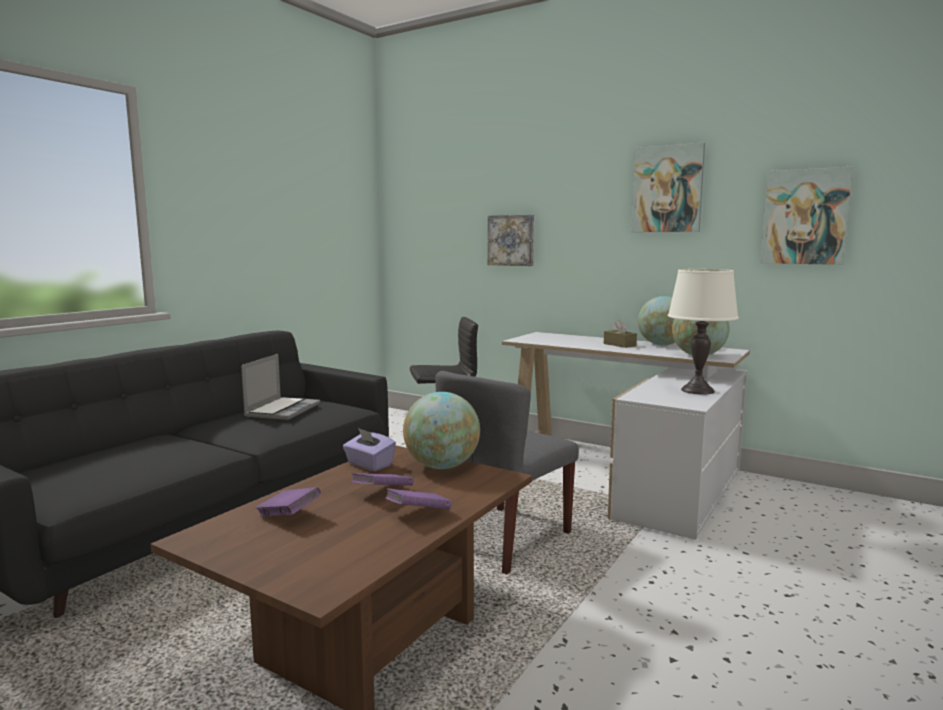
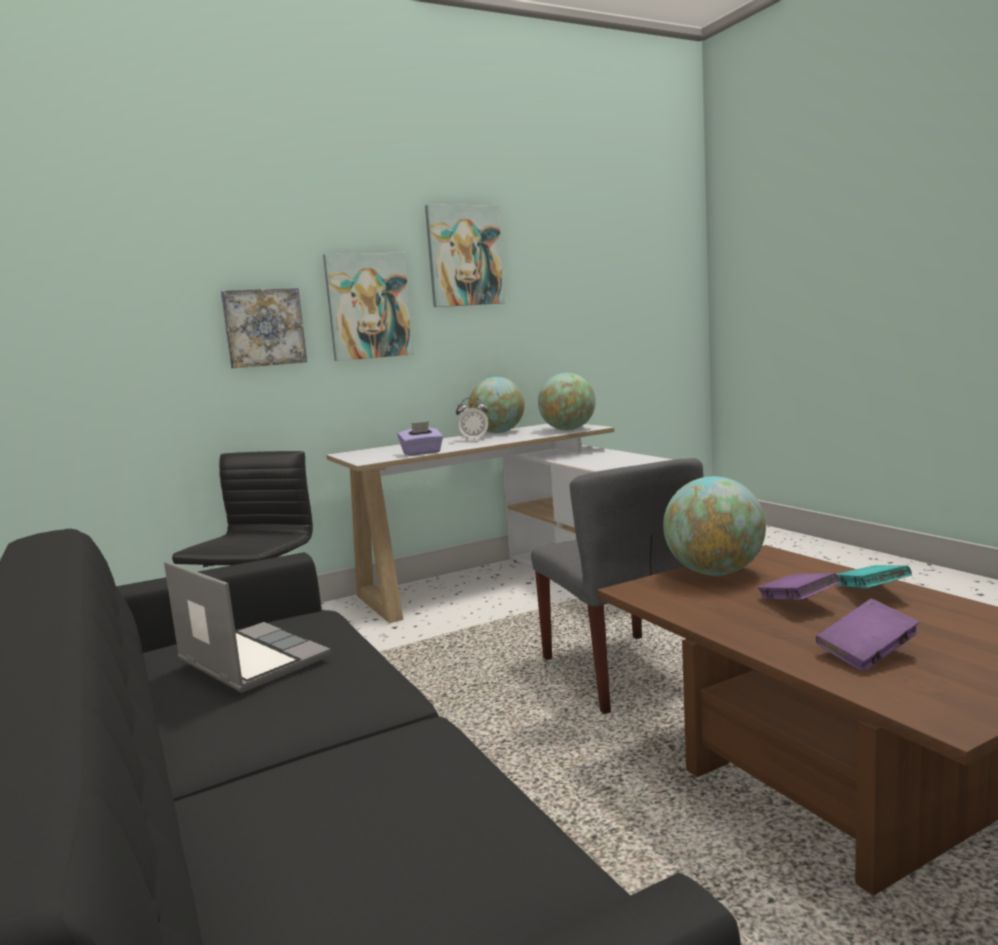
camera: 60 degrees left, 0 degrees up
purple tissue box [343,428,396,471] -> purple tissue box moved to [398,421,443,456]
purple book [386,488,451,509] -> turquoise book [836,565,912,588]
brown tissue box [604,320,637,348] -> alarm clock [456,397,488,442]
white table lamp [668,269,739,395] -> none
picture [760,167,853,265] -> picture moved to [323,253,414,361]

